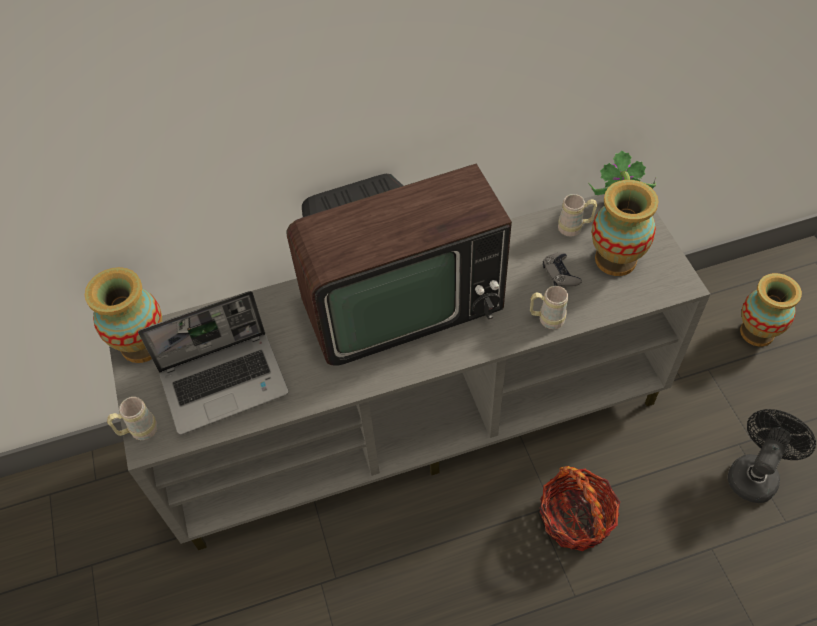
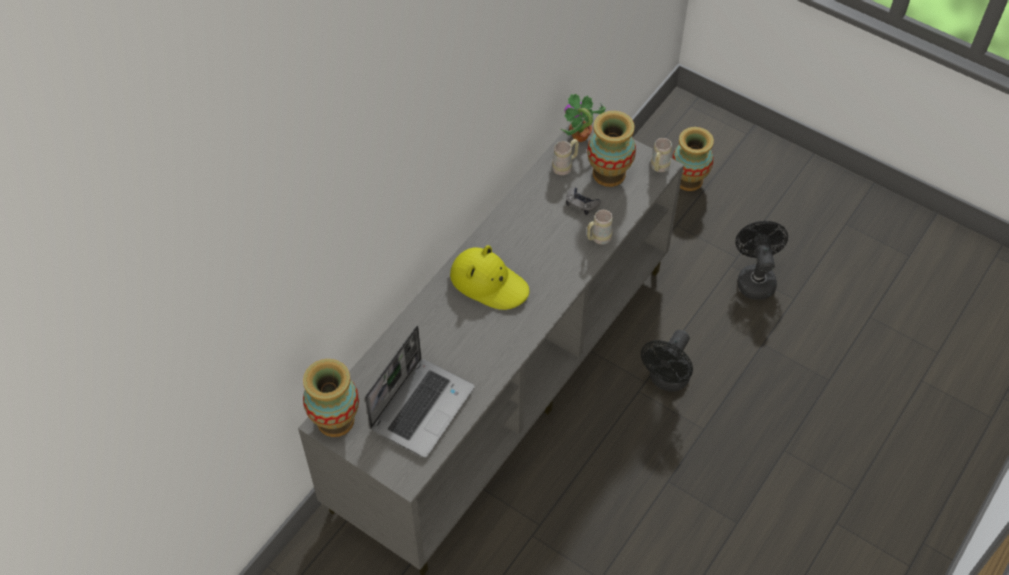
camera: 40 degrees left, 0 degrees up
beige mug [107,397,158,440] -> beige mug moved to [651,138,672,172]
television [287,163,512,366] -> yellow hat [450,245,529,310]
basket [540,466,620,551] -> black fan [641,330,693,392]

